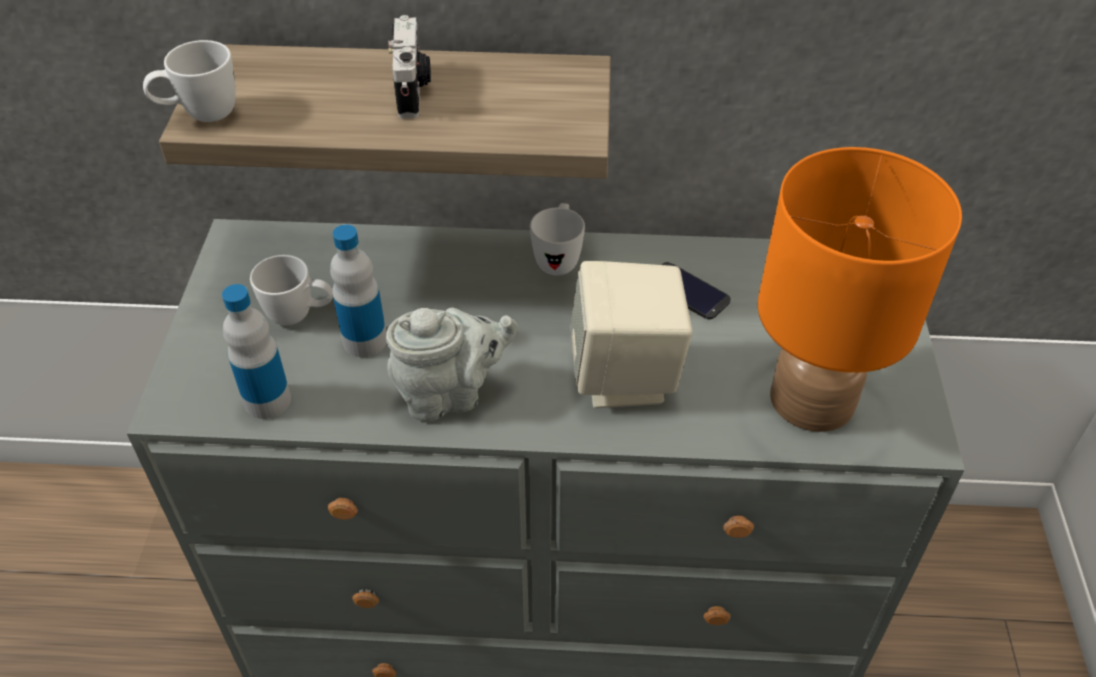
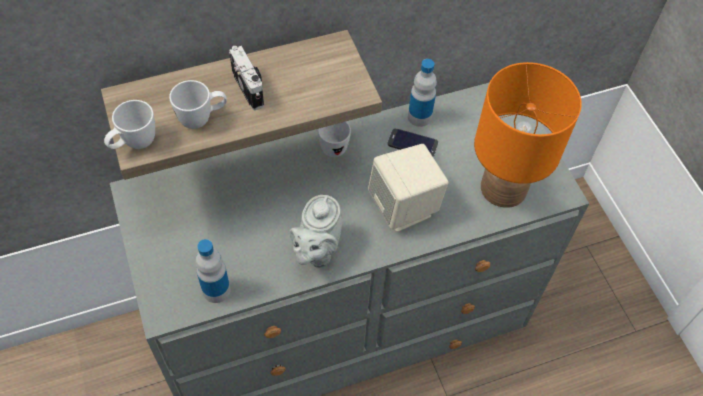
camera: 25 degrees left, 10 degrees up
white mug [250,255,333,325] -> white mug moved to [169,80,227,129]
bottle [330,224,387,357] -> bottle moved to [408,59,437,127]
grey teapot [386,308,518,421] -> grey teapot turned 150 degrees clockwise [289,195,342,268]

